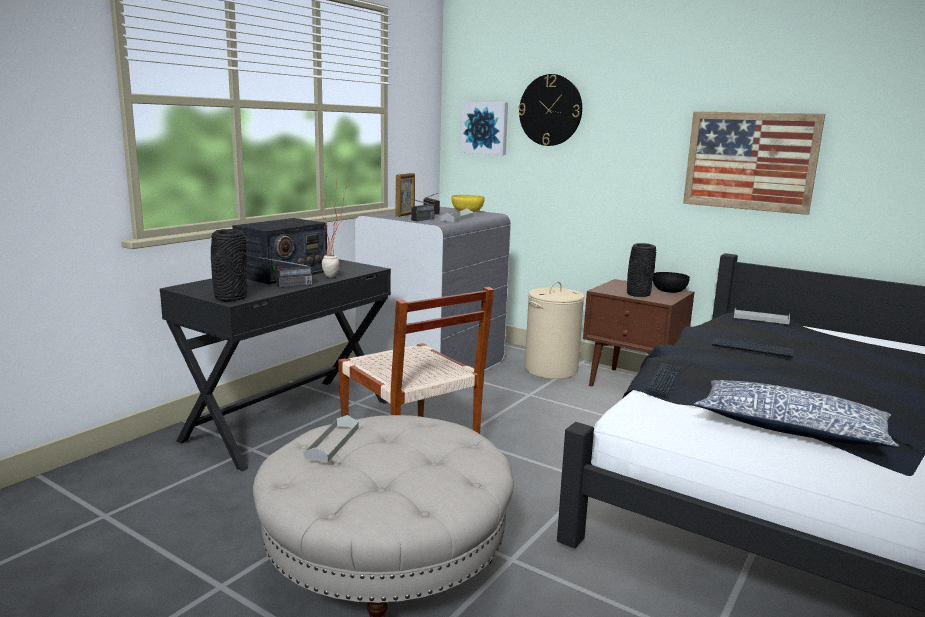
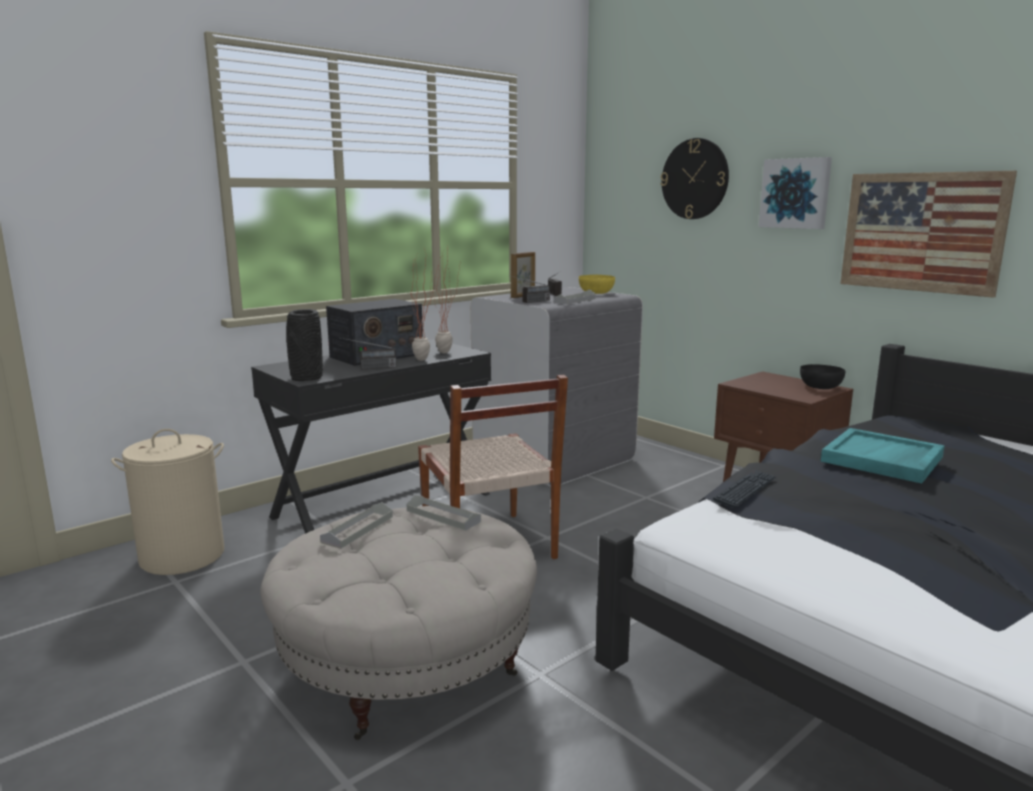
camera: 15 degrees right, 0 degrees up
picture [461,102,508,155] -> picture moved to [759,157,832,229]
beige laundry basket [525,281,584,379] -> beige laundry basket moved to [111,429,224,575]
black vase [627,243,656,297] -> none
pillow [694,380,899,448] -> none
keyboard [712,338,793,357] -> turquoise tray [821,428,945,483]
grey tray [734,307,790,324] -> grey tray moved to [407,495,481,531]
none -> potted plant [432,244,459,353]

